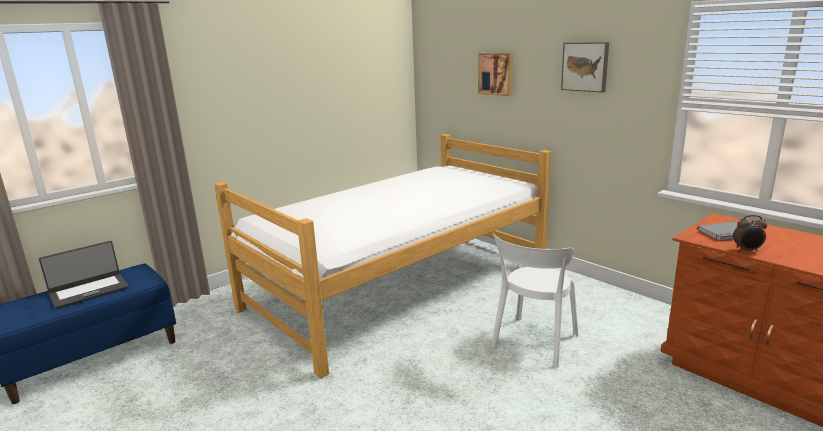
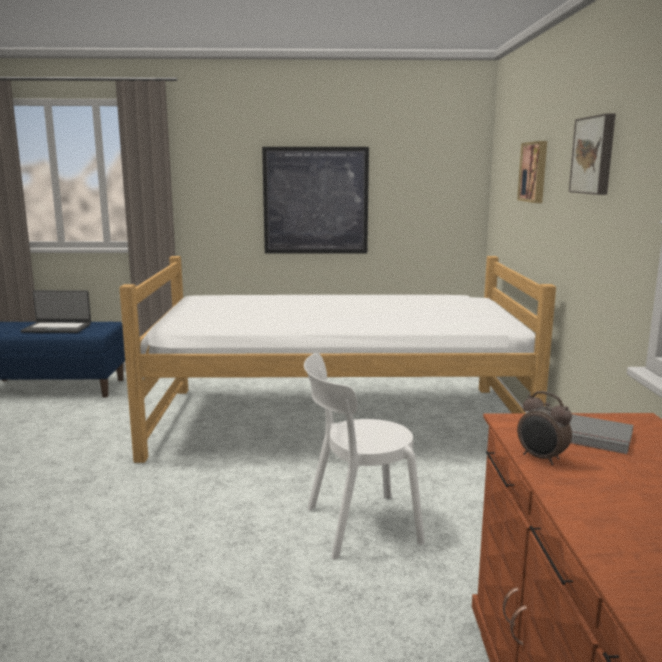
camera: 40 degrees right, 5 degrees down
none -> picture [262,147,369,253]

